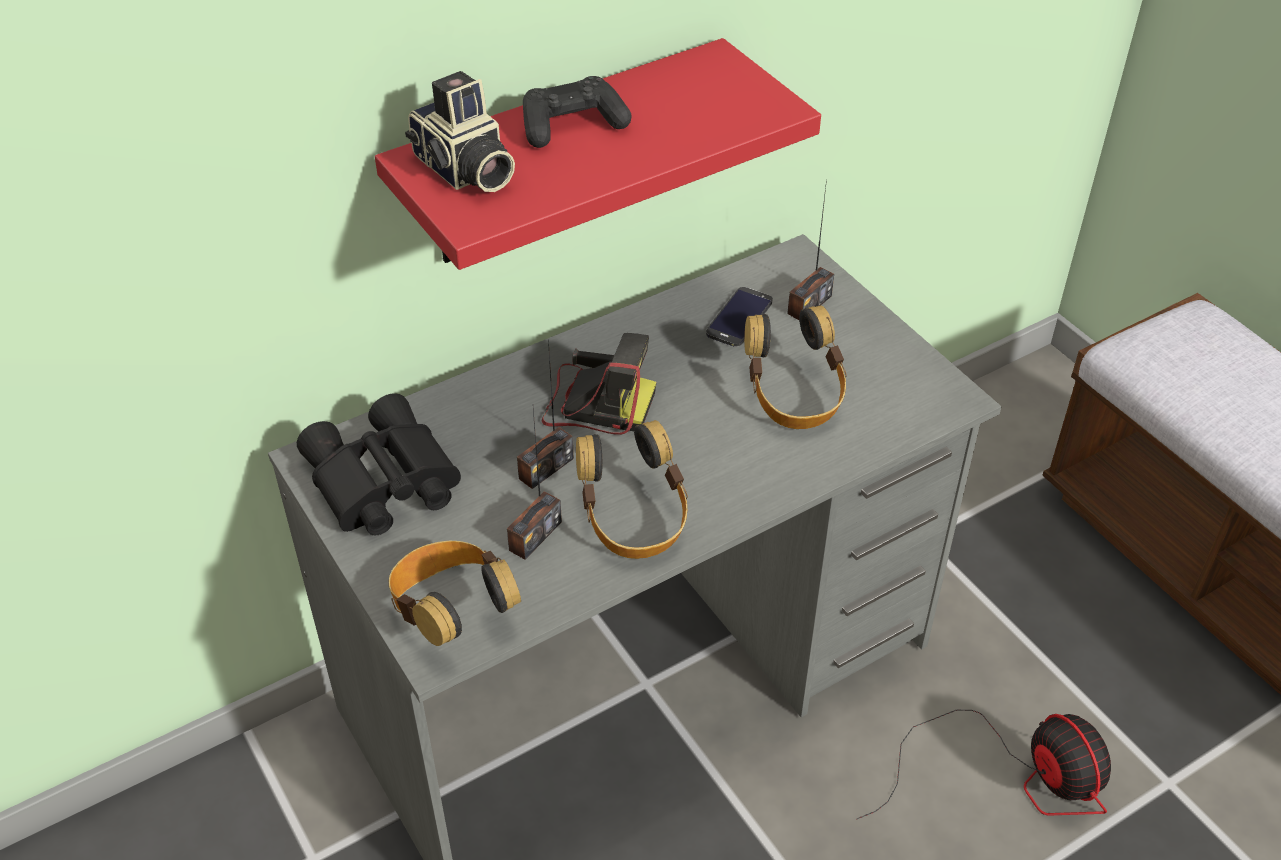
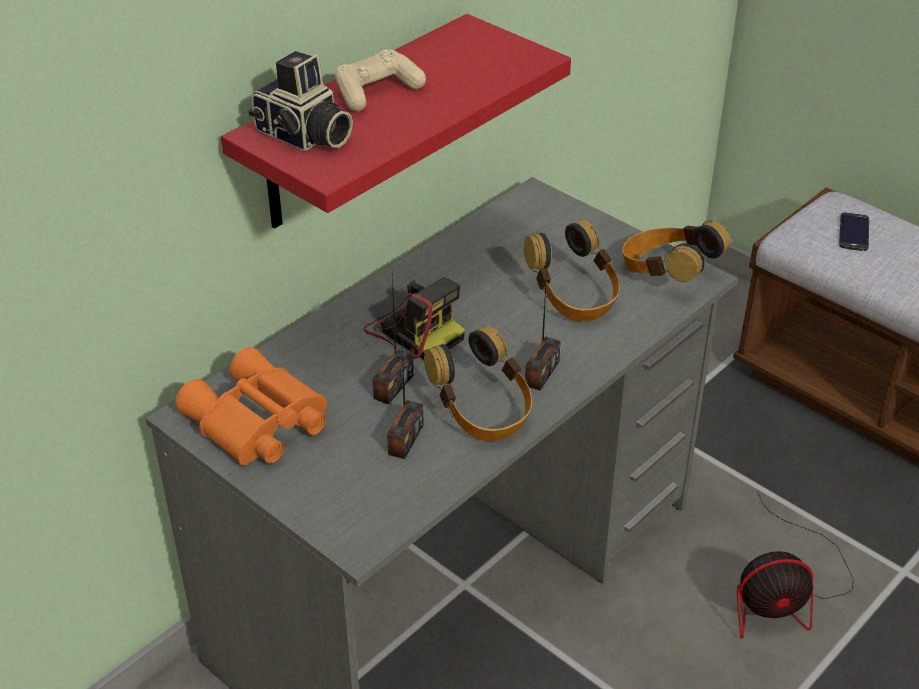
camera: 15 degrees left, 5 degrees down
black binoculars [297,393,461,536] -> orange binoculars [175,347,327,466]
headphones [389,541,521,646] -> headphones moved to [622,220,730,282]
black game controller [523,76,632,148] -> beige game controller [335,49,426,111]
camera [542,333,656,435] -> camera turned 45 degrees clockwise [364,277,465,360]
phone [706,287,773,347] -> phone moved to [839,212,869,251]
radio [787,180,834,320] -> radio moved to [525,256,561,391]
fan [856,710,1111,820] -> fan turned 120 degrees clockwise [737,491,854,638]

